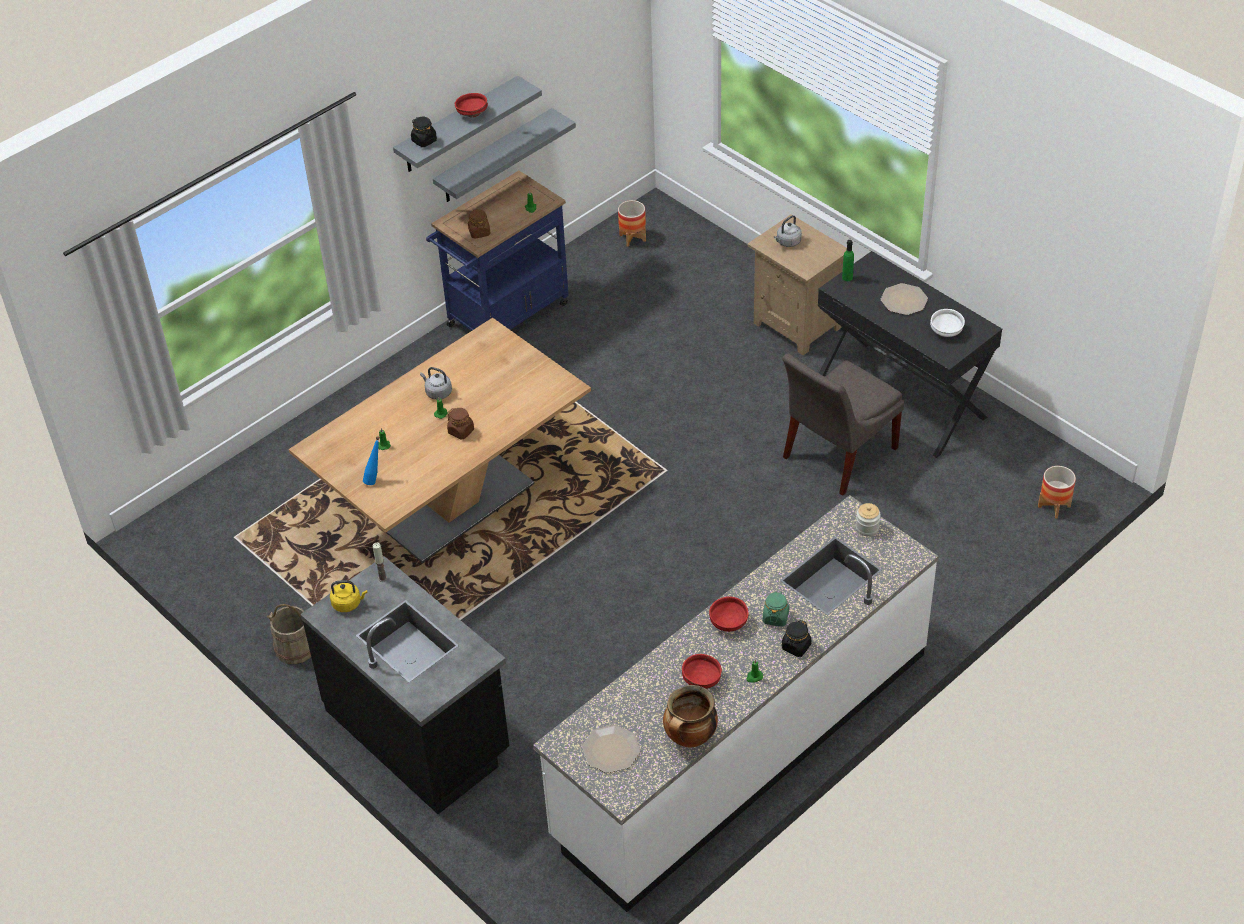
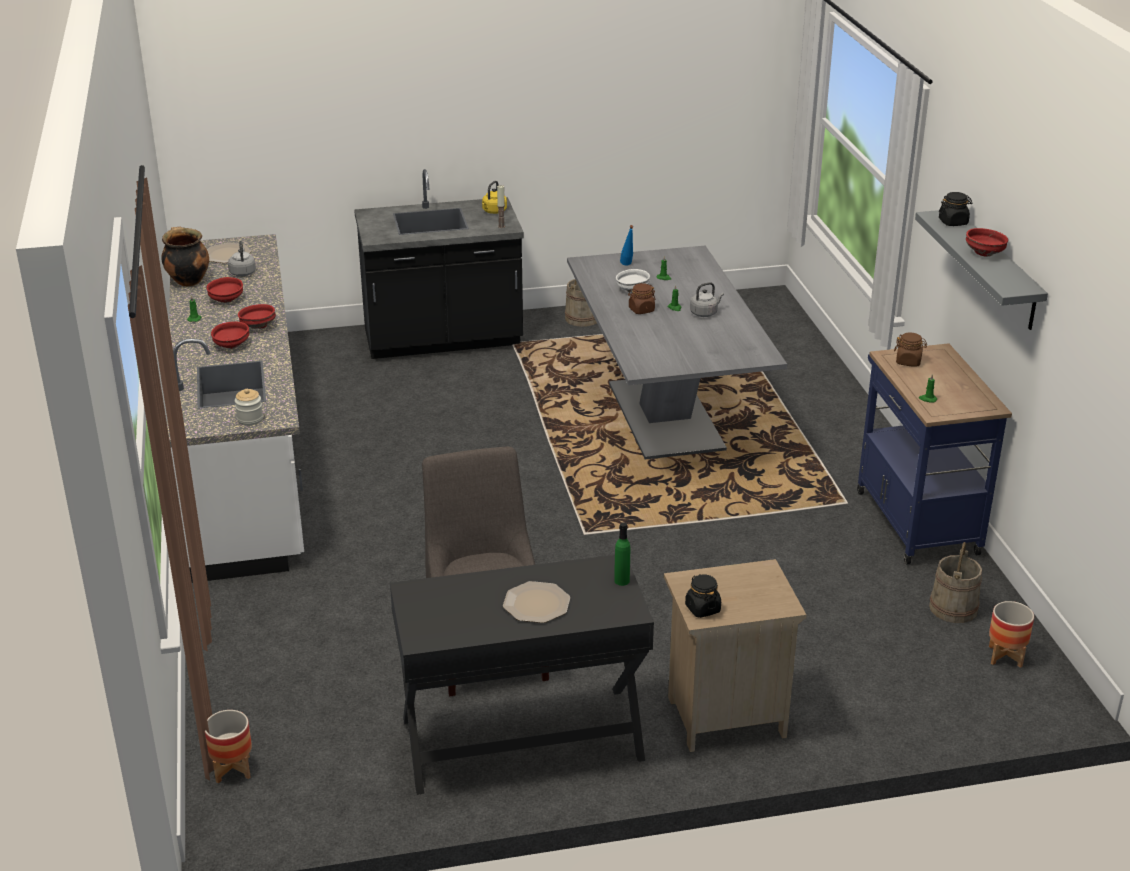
camera: 120 degrees right, 15 degrees down
brown dining table [289,317,591,563] -> grey dining table [567,246,787,460]
grey shelf [433,108,576,202] -> none
green jar [763,592,789,627] -> red bowl [211,322,249,349]
grey kettle [774,215,802,247] -> grey kettle moved to [228,241,256,276]
black jar [782,620,812,657] -> black jar moved to [685,574,721,618]
white bowl [930,309,965,337] -> white bowl moved to [616,269,650,292]
none -> beige bucket [929,542,982,623]

